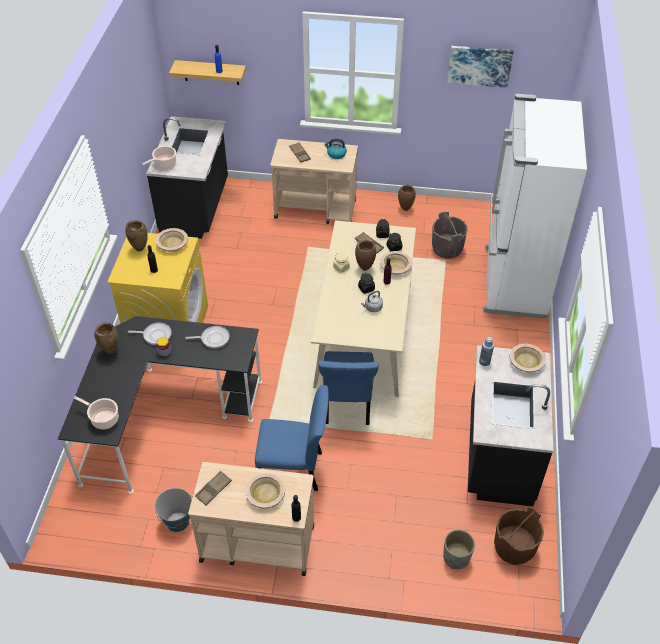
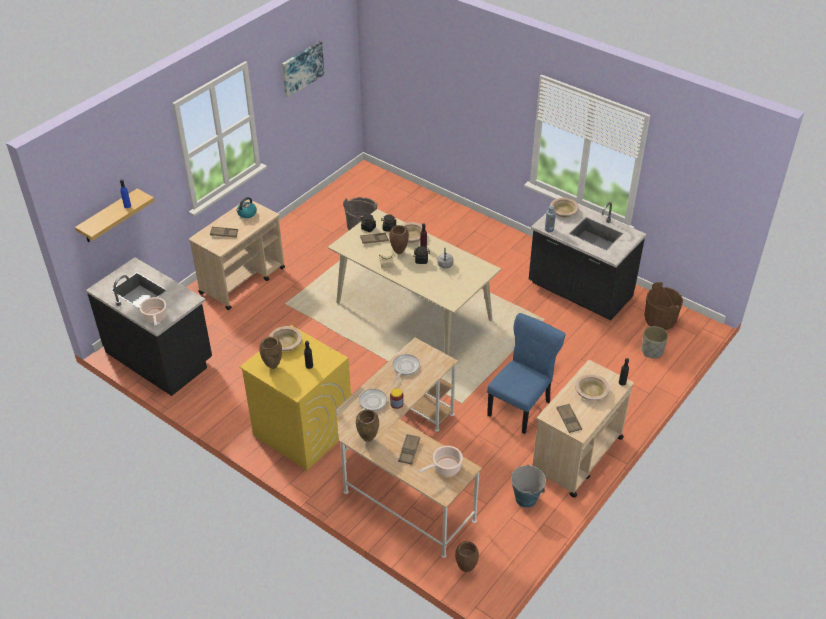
camera: 60 degrees left, 5 degrees down
black desk [58,316,262,494] -> beige desk [336,338,482,558]
blue chair [318,351,379,425] -> none
brown vase [398,185,416,211] -> brown vase moved to [455,541,479,572]
white fridge [483,94,587,319] -> none
none -> brown tray [398,434,420,465]

